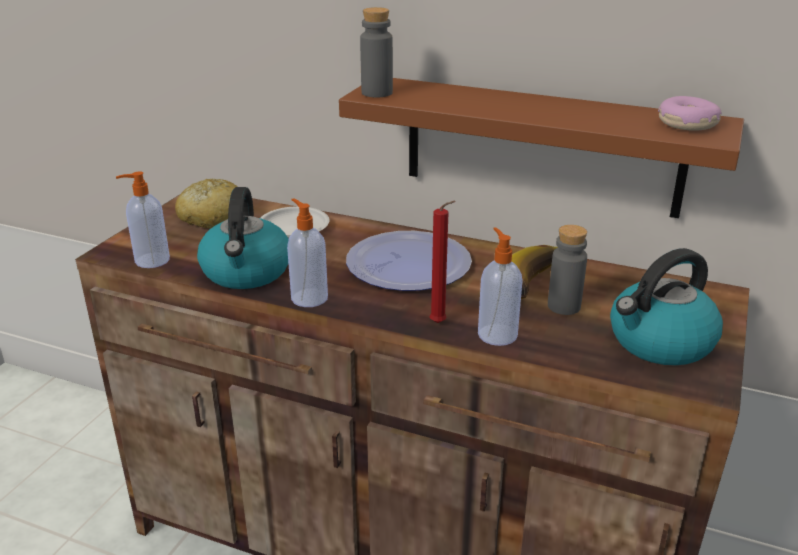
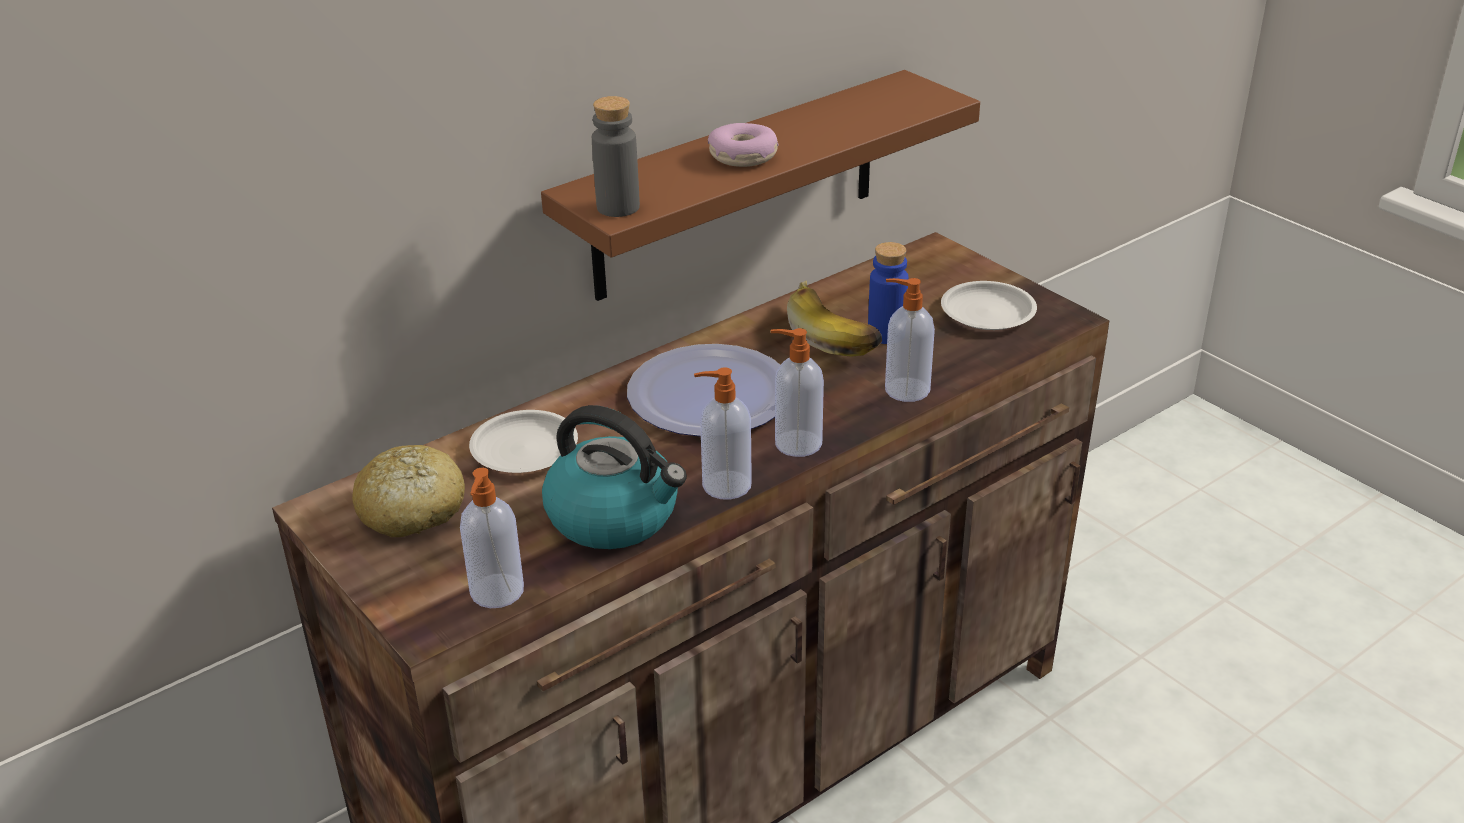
camera: 60 degrees left, 5 degrees up
red candle [429,201,456,323] -> none
grey bottle [548,225,587,315] -> blue bottle [868,242,909,344]
kettle [610,248,723,365] -> white plate [941,281,1037,330]
donut [658,96,722,131] -> donut moved to [708,123,779,167]
none -> soap dispenser [771,328,824,457]

